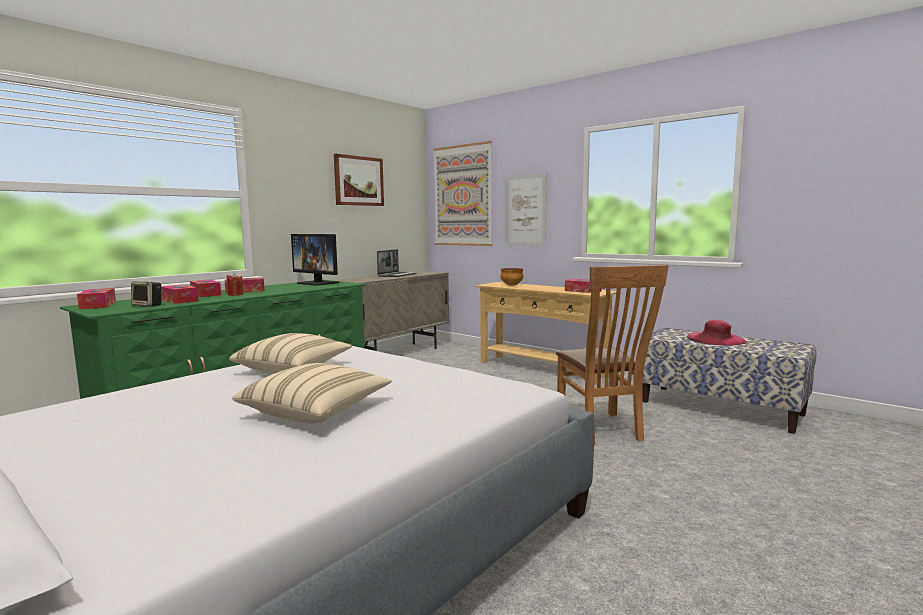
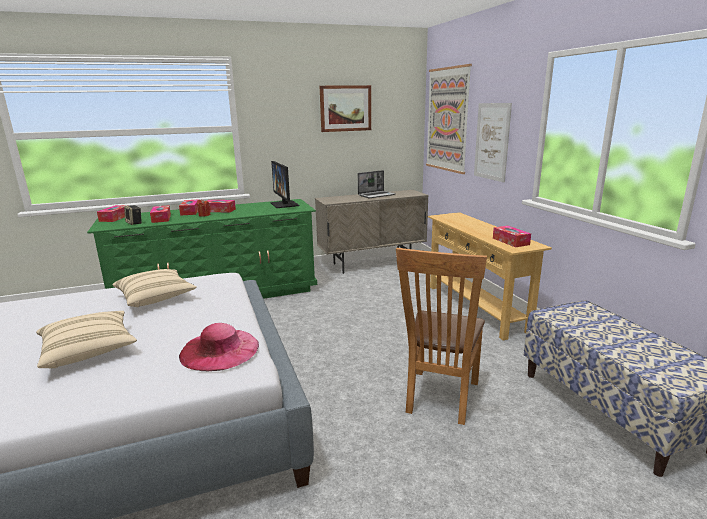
camera: 30 degrees right, 10 degrees up
bowl [500,268,524,286] -> none
pink hat [687,320,747,346] -> pink hat moved to [179,323,259,371]

